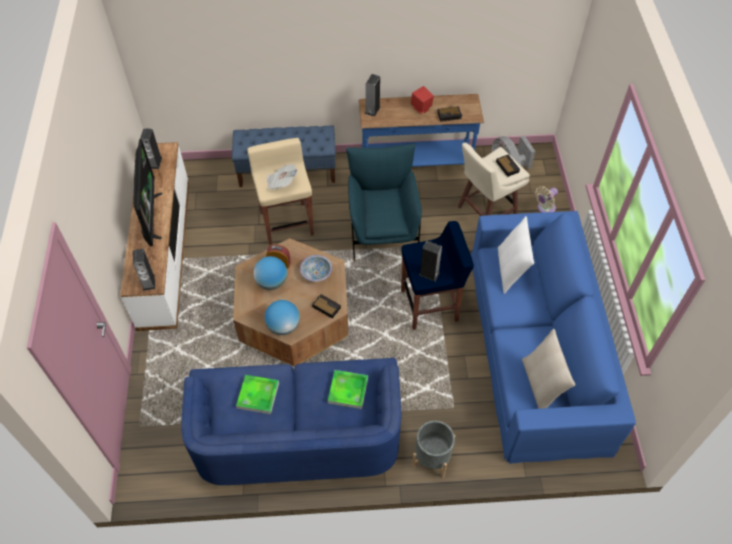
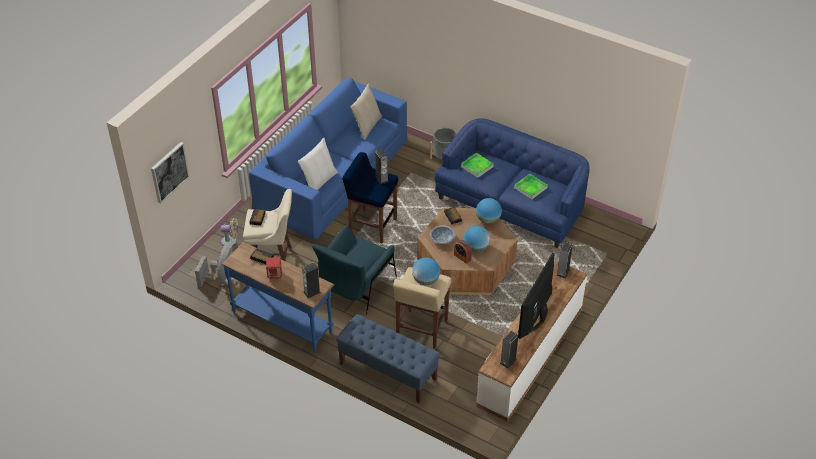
camera: 145 degrees left, 10 degrees down
newspaper [266,164,298,190] -> globe [412,258,440,285]
none -> picture [151,142,190,203]

